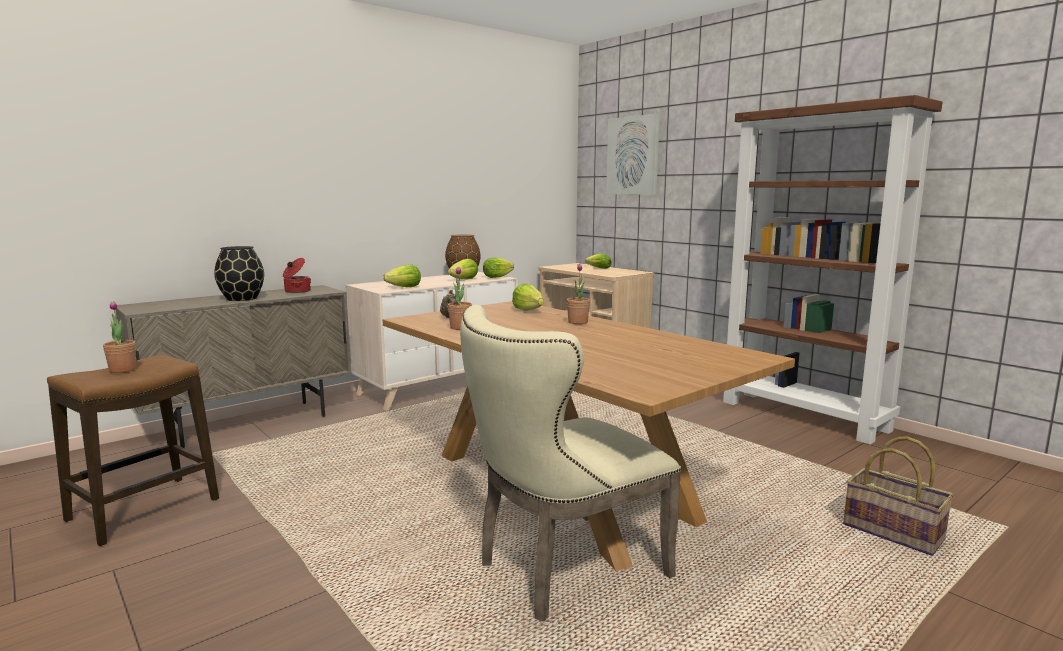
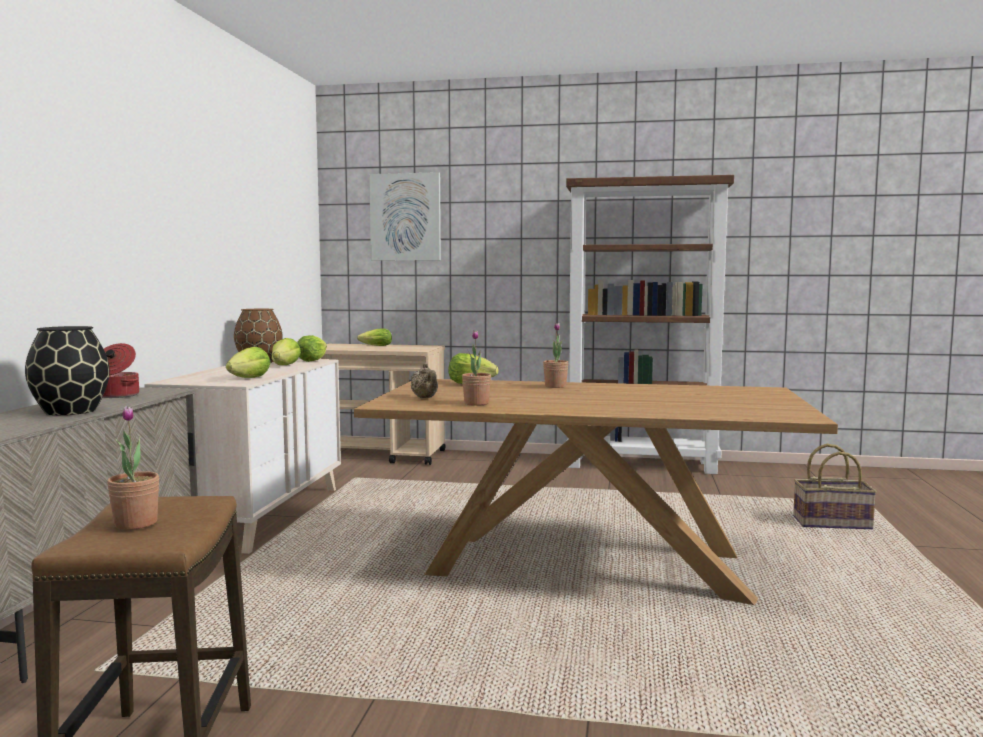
camera: 40 degrees left, 5 degrees down
beige chair [460,305,681,622] -> none

